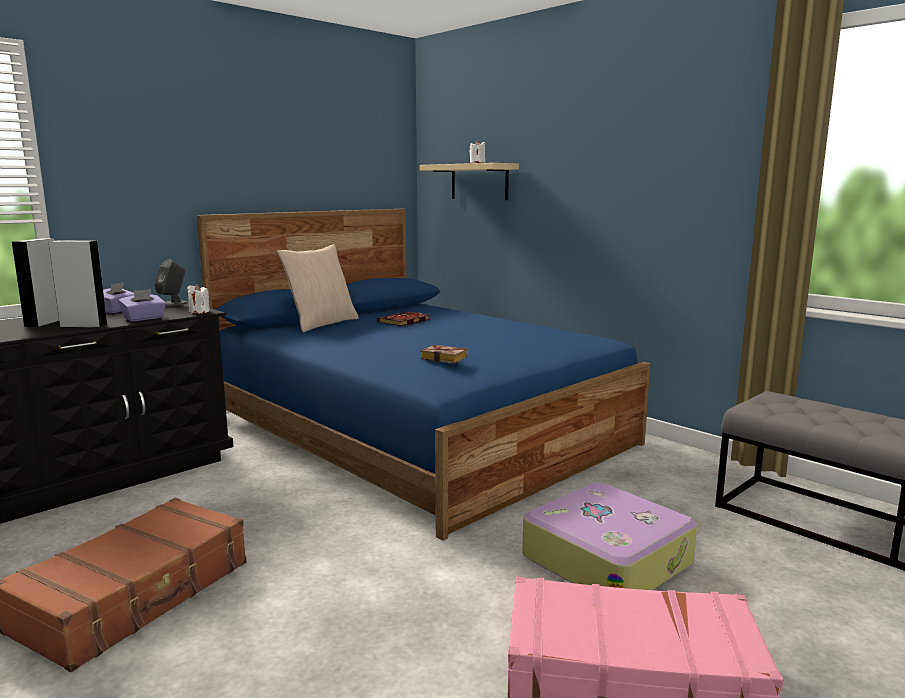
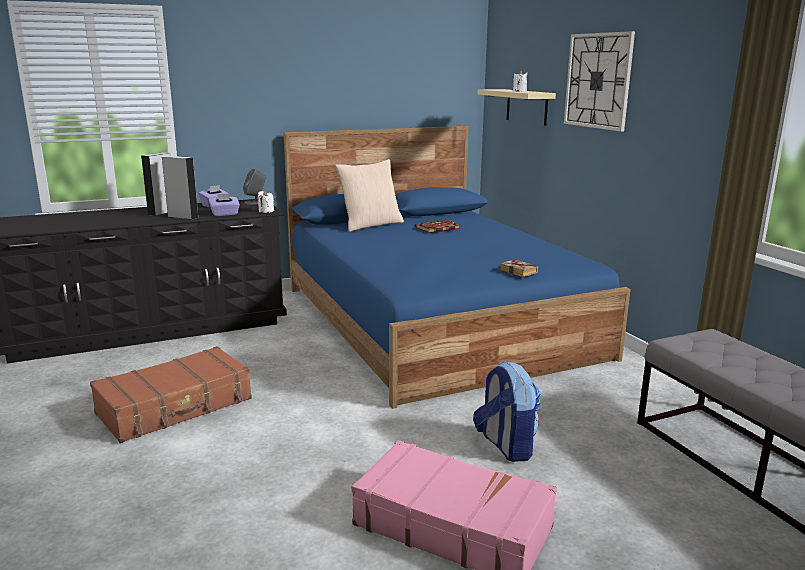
camera: 20 degrees right, 5 degrees up
book [421,345,468,364] -> book moved to [500,259,538,277]
suitcase [522,483,697,590] -> backpack [473,361,541,462]
none -> wall clock [564,31,635,132]

